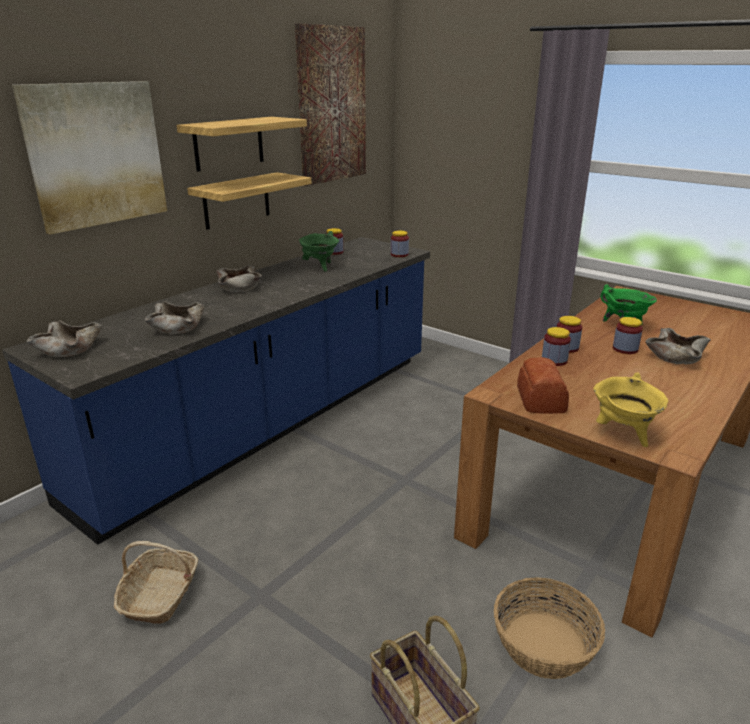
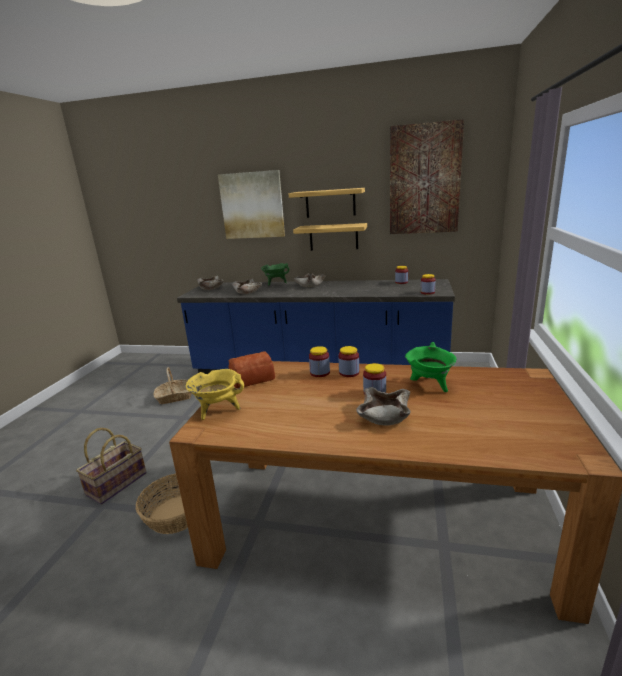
camera: 65 degrees right, 5 degrees down
green cooking pot [299,231,339,272] -> green cooking pot moved to [261,263,289,286]

